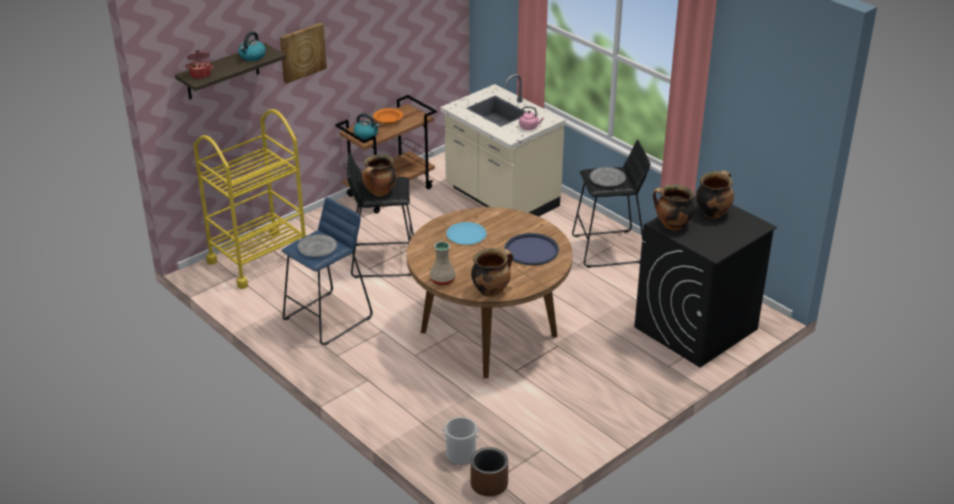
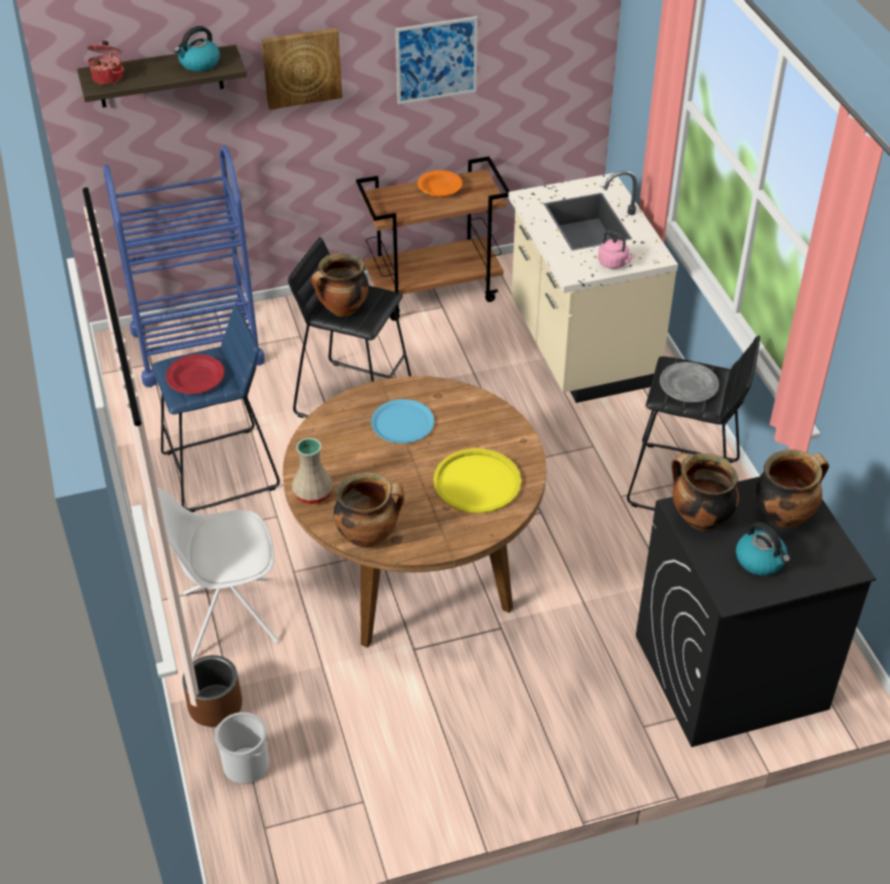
camera: 25 degrees right, 10 degrees up
yellow cart [193,109,306,289] -> blue cart [103,145,265,387]
grey plate [298,234,337,257] -> red plate [166,354,225,394]
kettle [354,113,380,139] -> kettle moved to [736,522,790,576]
brown planter [470,447,508,496] -> brown planter moved to [182,655,242,727]
blue tray [504,233,559,265] -> yellow tray [433,448,522,513]
none -> white chair [147,487,279,659]
none -> picture [396,16,478,104]

